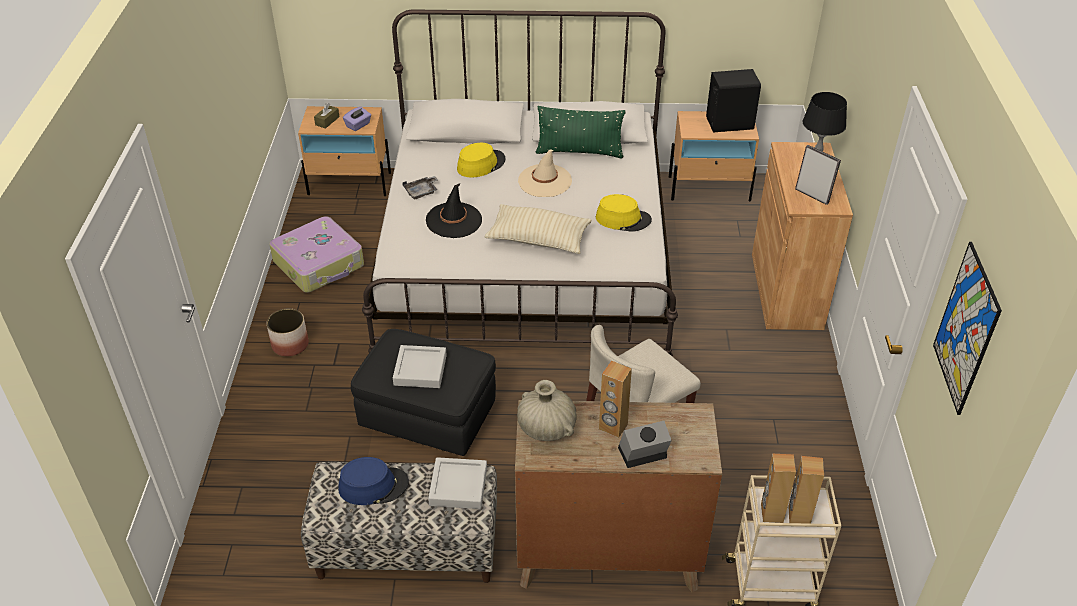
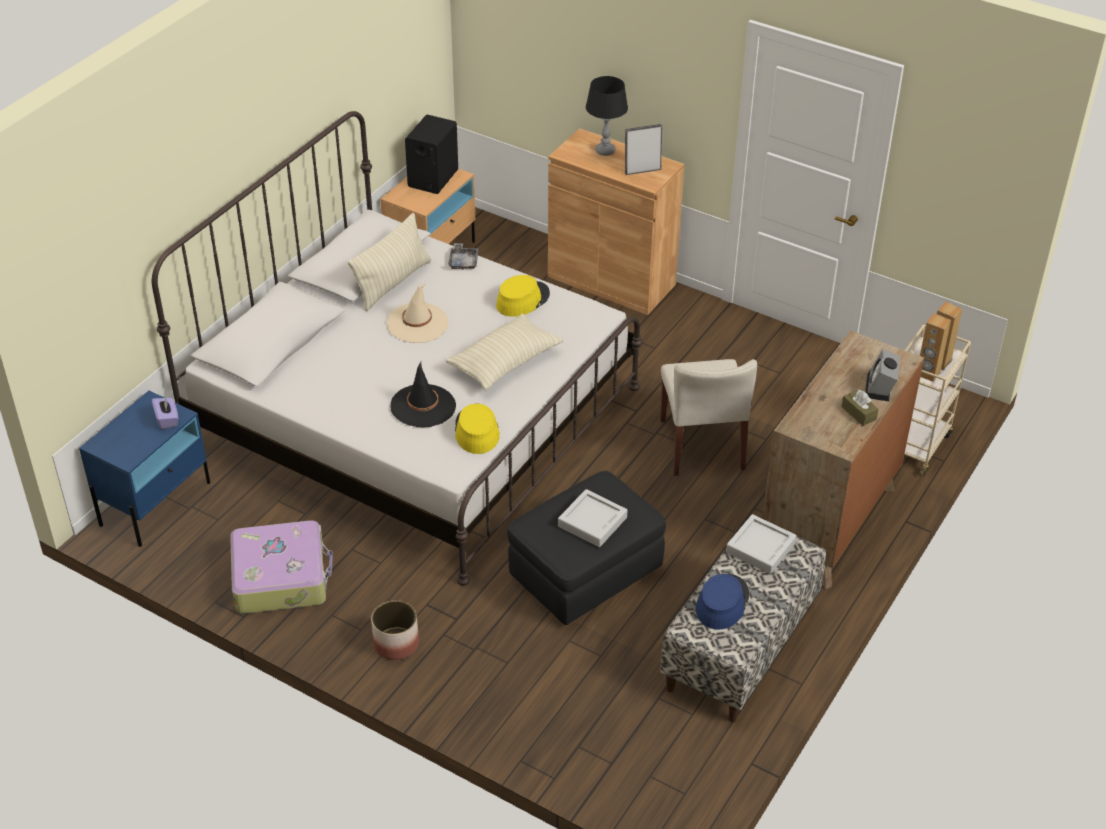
camera: 60 degrees left, 0 degrees up
beige nightstand [298,106,391,196] -> blue nightstand [79,391,210,547]
brown tissue box [314,103,339,129] -> brown tissue box moved to [841,390,879,426]
grey tray [402,176,438,200] -> grey tray moved to [448,243,479,270]
yellow hat [457,143,505,177] -> yellow hat moved to [455,404,500,454]
beige vase [517,380,577,441] -> none
green pillow [536,106,626,158] -> beige pillow [348,213,431,311]
brown speaker [599,361,632,438] -> none
picture [933,242,1002,415] -> none

